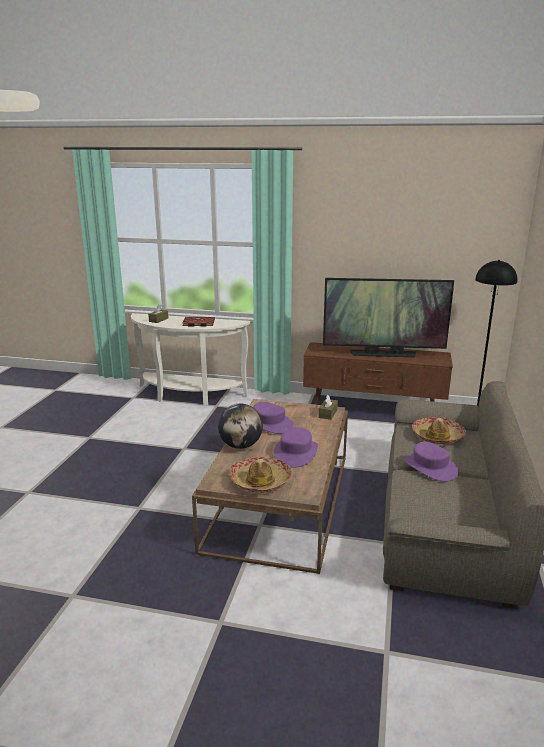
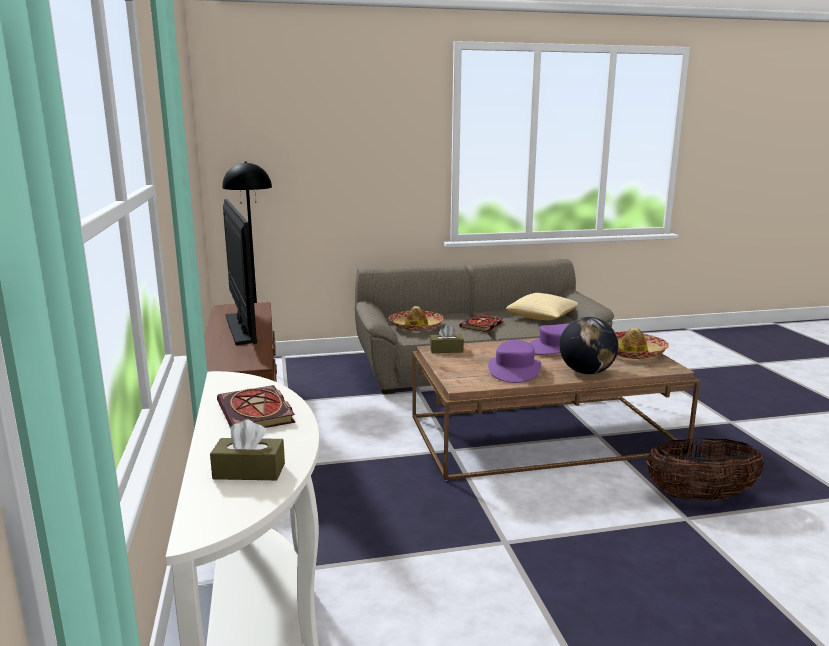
camera: 115 degrees left, 5 degrees down
purple hat [404,442,459,482] -> book [460,314,504,332]
none -> pillow [506,293,578,320]
none -> basket [646,438,764,501]

